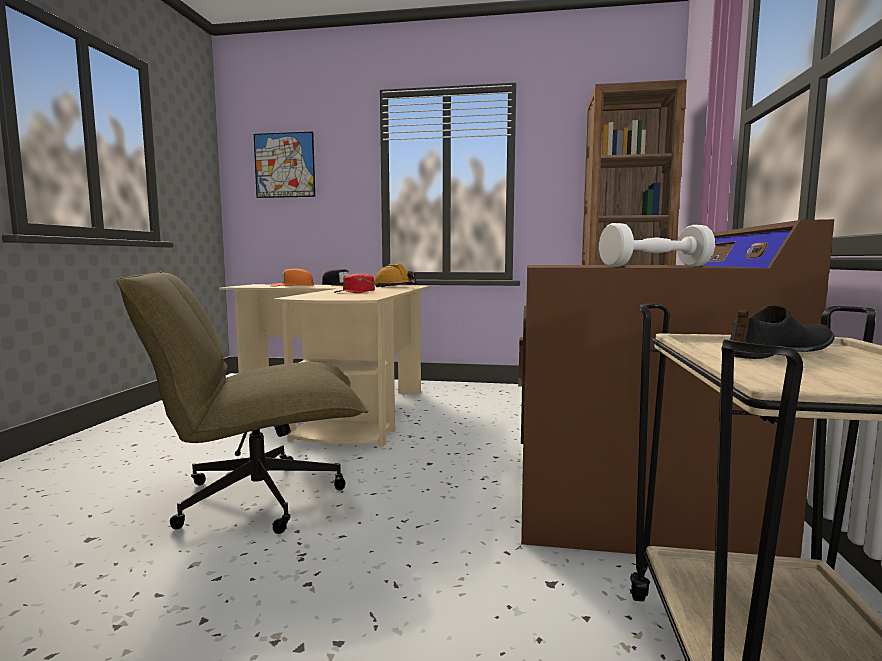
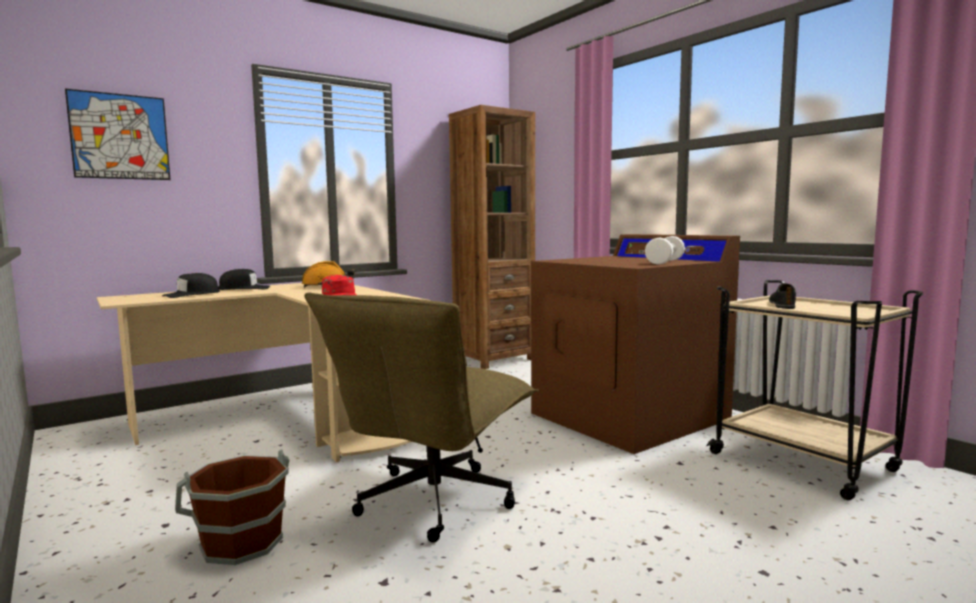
camera: 45 degrees left, 0 degrees up
orange cap [270,269,314,287] -> black cap [162,273,220,298]
none -> brown bucket [175,450,289,565]

